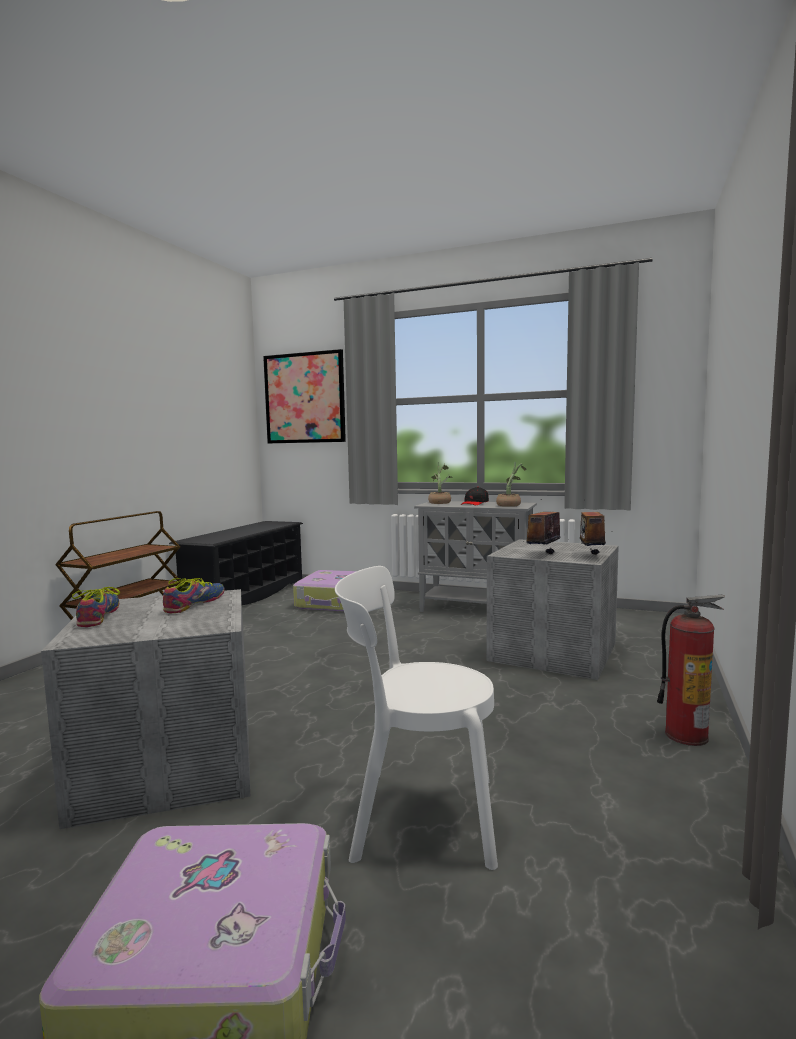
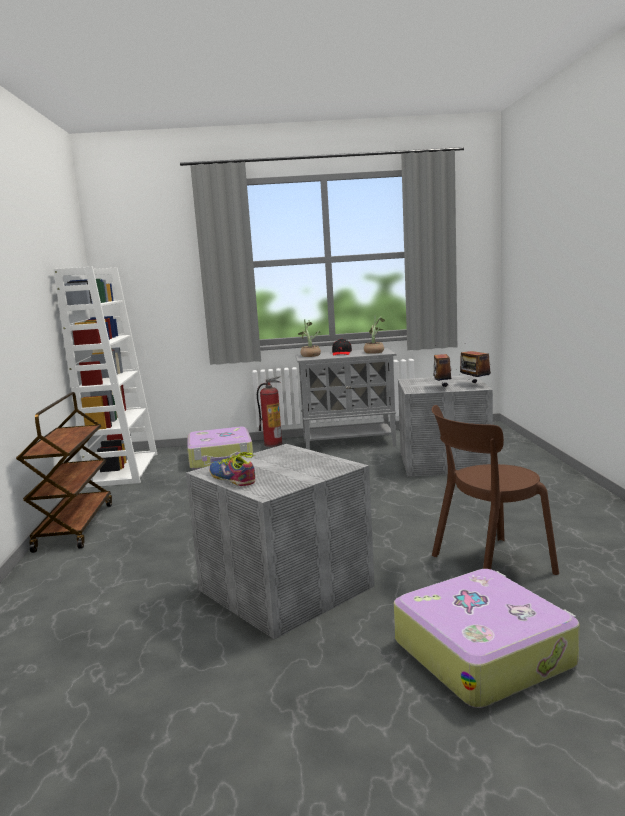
camera: 25 degrees left, 5 degrees up
shoe [163,578,224,613] -> none
black shoe rack [169,521,303,605] -> white bookcase [53,267,157,487]
picture [263,349,346,443] -> none
white chair [335,566,498,870] -> brown chair [432,405,559,575]
fire extinguisher [657,595,725,746] -> fire extinguisher moved to [257,376,282,447]

